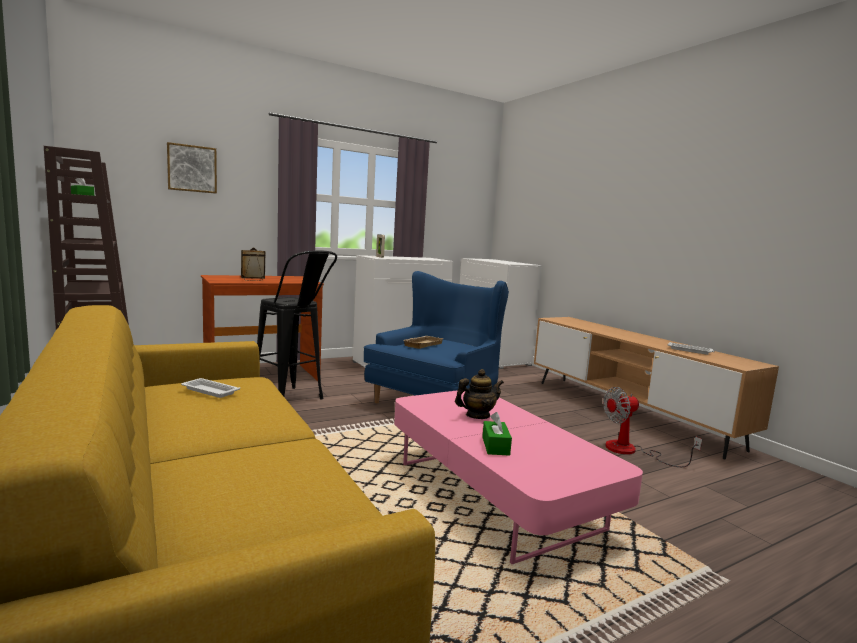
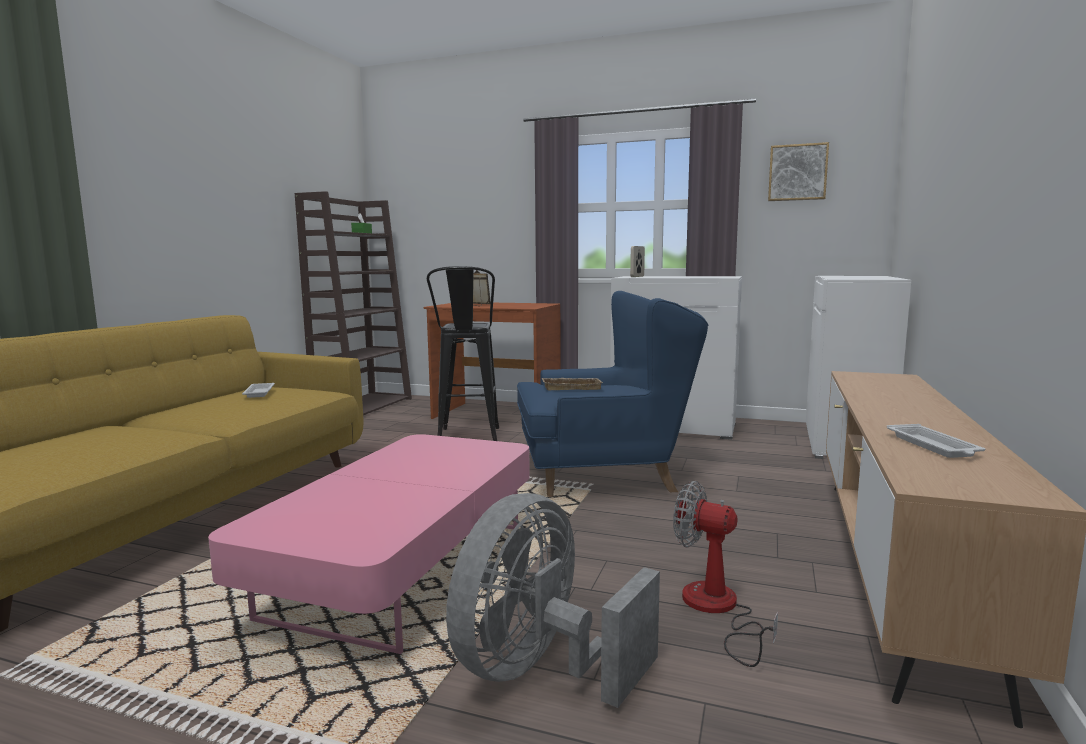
camera: 50 degrees right, 0 degrees up
picture [167,142,217,194] -> picture moved to [768,142,829,201]
teapot [455,369,504,419] -> none
green tissue box [482,412,512,456] -> none
none -> grey fan [446,493,660,708]

